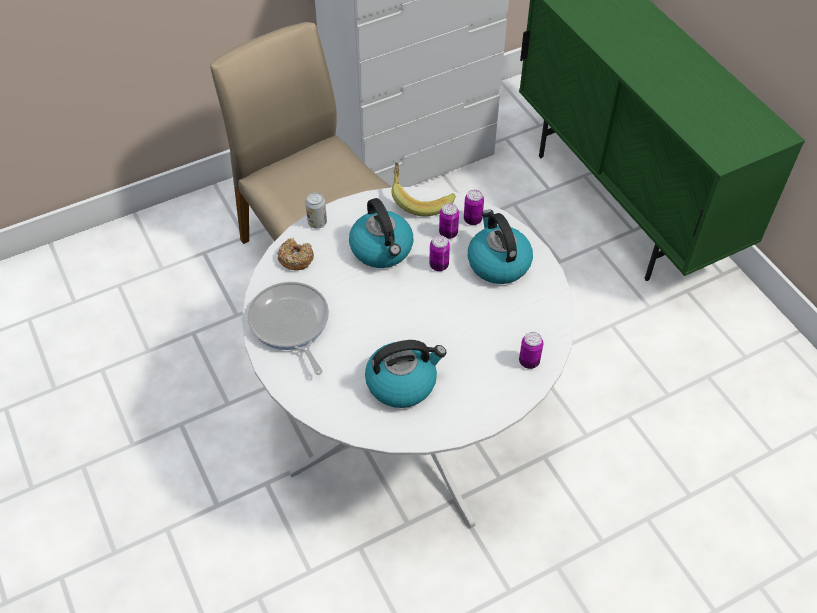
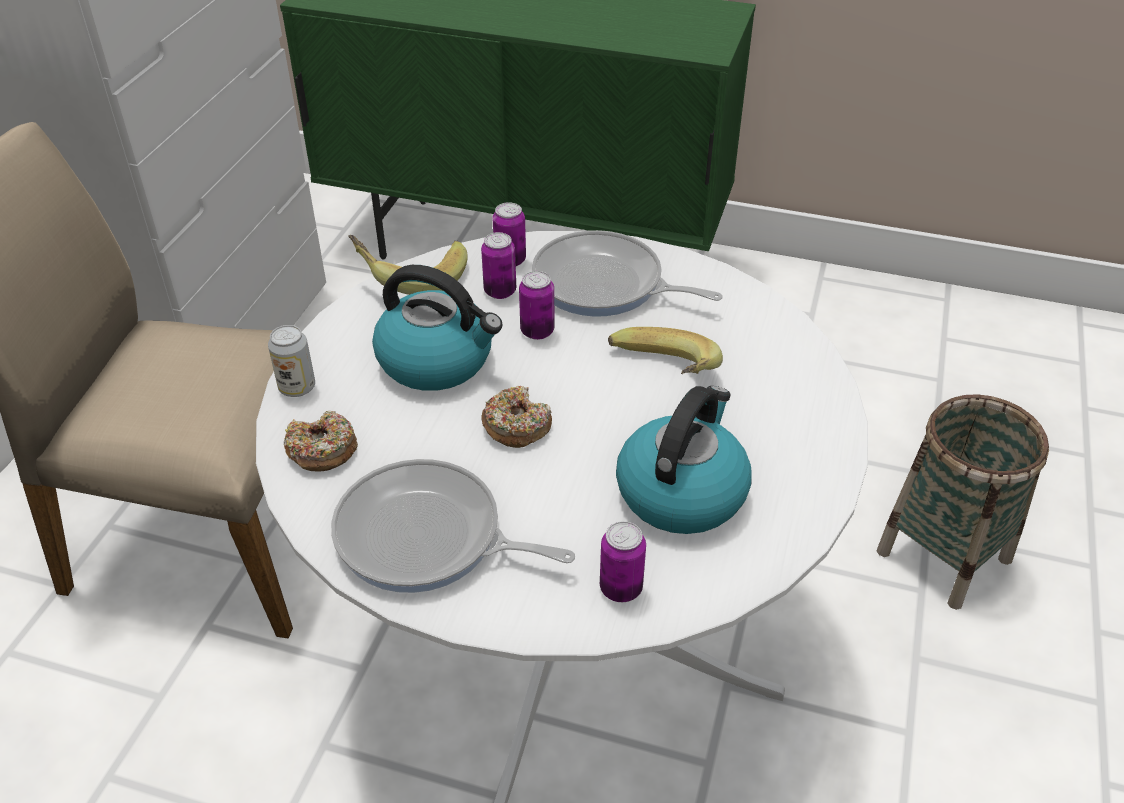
camera: 45 degrees left, 10 degrees down
kettle [468,210,533,284] -> frying pan [532,230,723,317]
can [519,332,543,369] -> can moved to [600,521,646,602]
none -> donut [481,386,552,448]
none -> banana [608,327,723,374]
none -> basket [876,394,1049,610]

